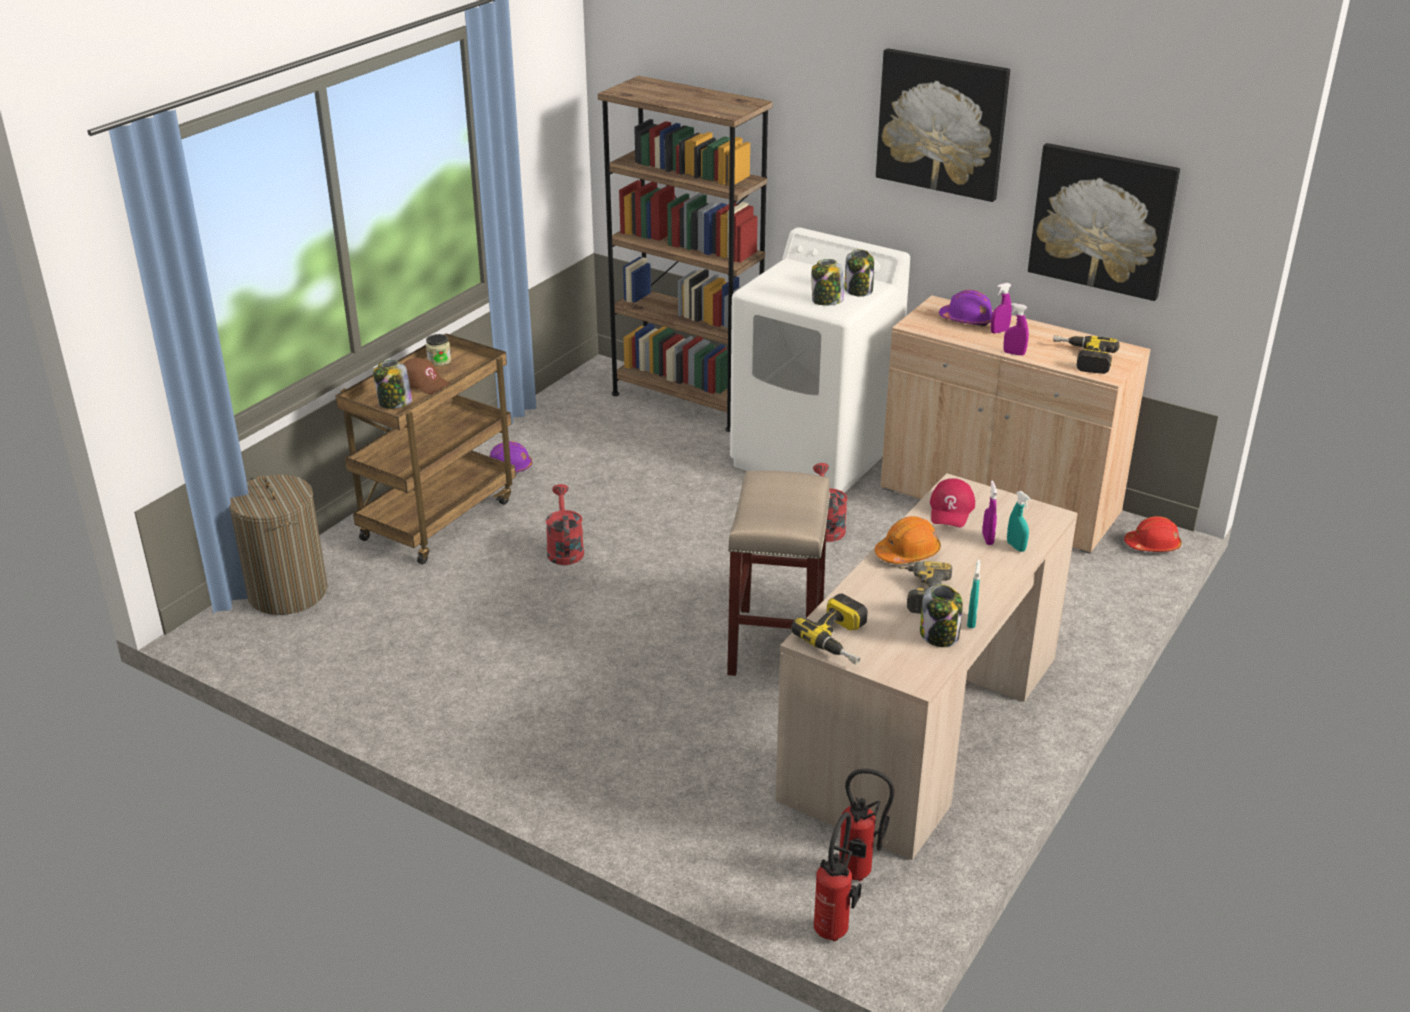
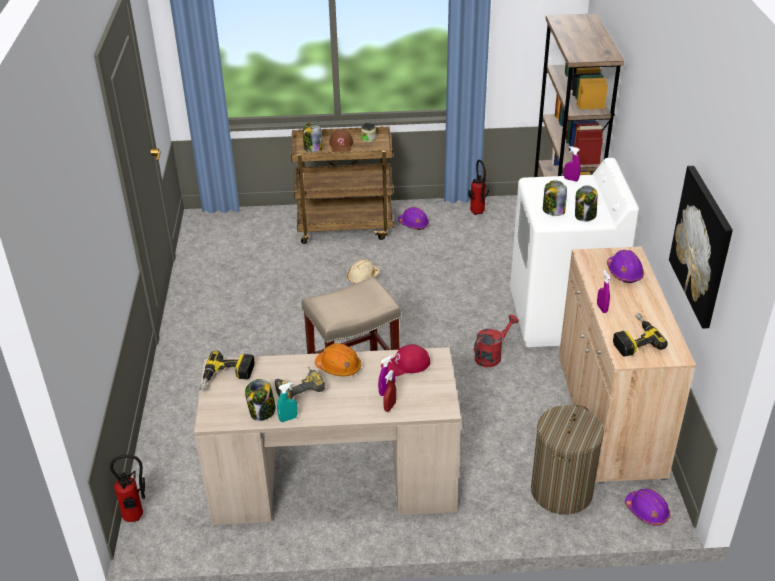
camera: 55 degrees right, 5 degrees up
laundry basket [229,475,328,615] -> laundry basket moved to [531,405,604,515]
red watering can [546,484,584,565] -> beige hard hat [347,259,380,284]
fire extinguisher [839,769,894,881] -> fire extinguisher moved to [468,160,489,215]
picture [876,48,1010,202] -> none
purple spray bottle [991,283,1012,334] -> purple spray bottle moved to [564,146,581,182]
turquoise spray bottle [1007,491,1031,552] -> red spray bottle [383,370,396,412]
red hard hat [1124,516,1182,552] -> purple hard hat [625,488,670,526]

